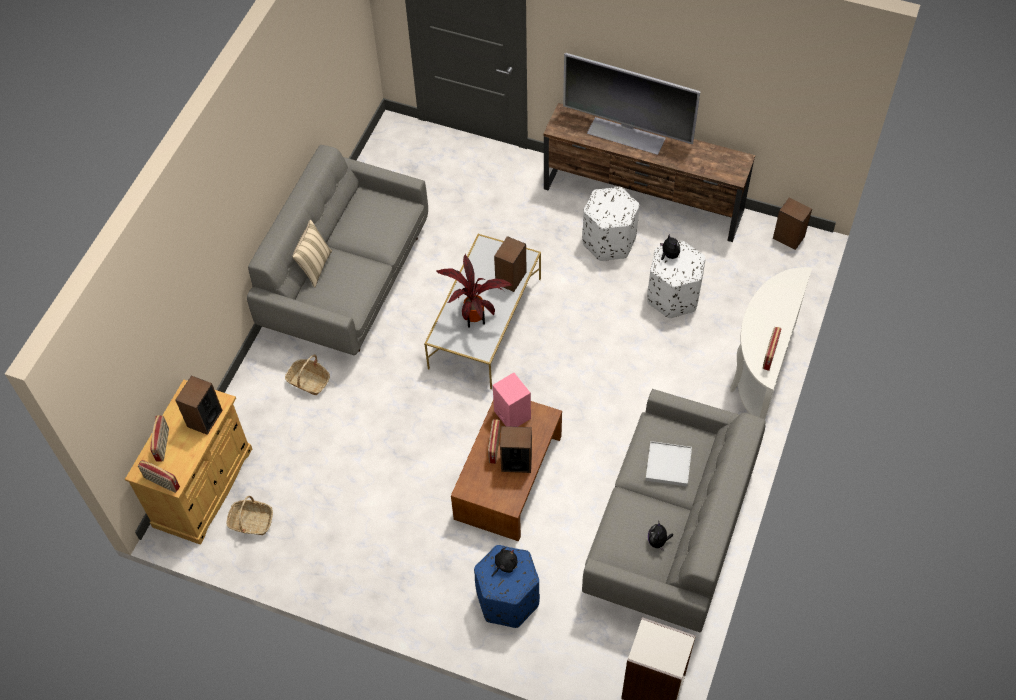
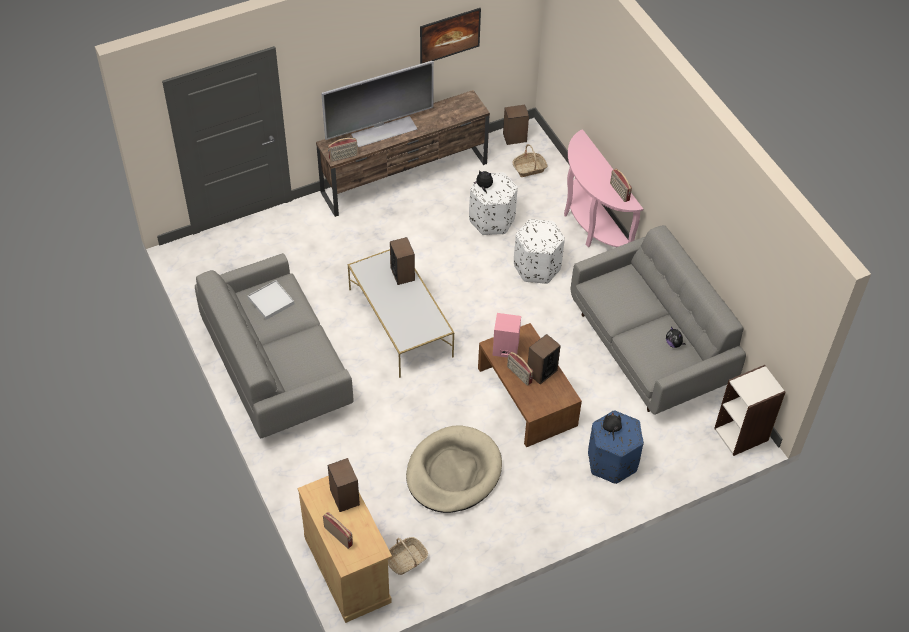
camera: 50 degrees left, 5 degrees down
radio [138,460,180,493] -> radio moved to [328,138,358,162]
basket [285,355,330,395] -> basket moved to [513,144,548,177]
beige pillow [292,220,332,288] -> none
potted plant [436,254,513,328] -> none
white ottoman [582,187,639,261] -> white ottoman moved to [514,219,565,284]
white tray [645,441,692,486] -> white tray moved to [248,280,294,320]
white console table [730,267,812,420] -> pink console table [564,129,643,247]
none -> beige dog bed [406,425,502,513]
none -> picture [420,8,481,64]

